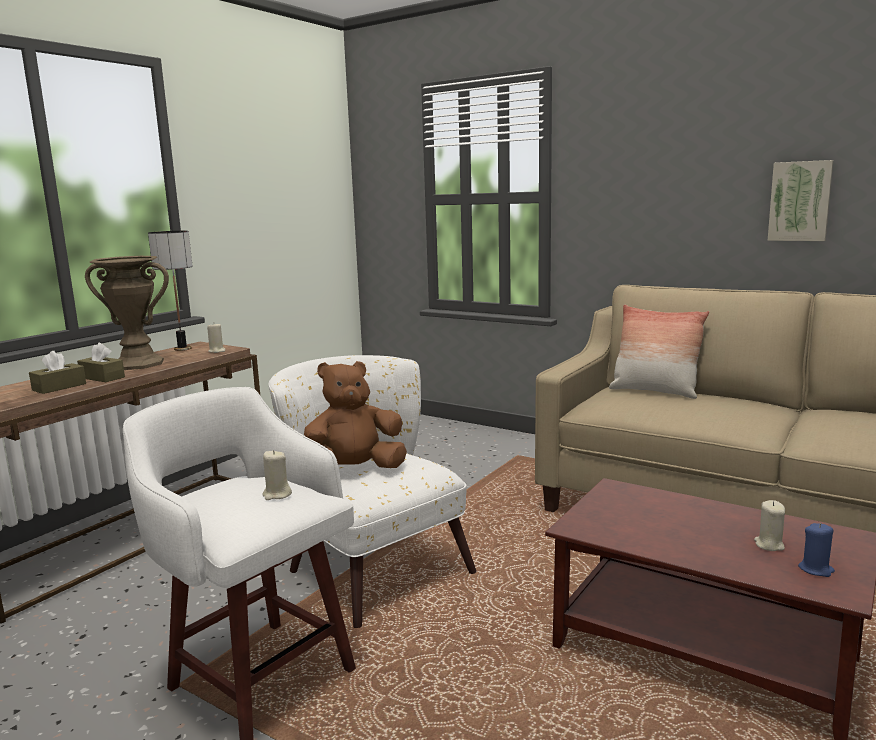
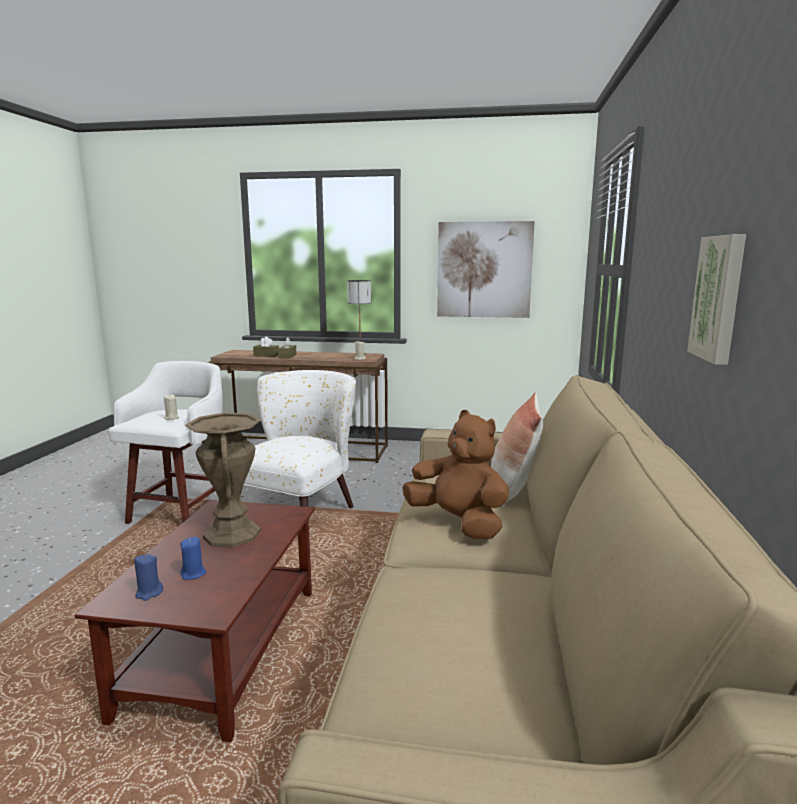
camera: 65 degrees right, 0 degrees up
brown vase [85,256,169,370] -> brown vase moved to [185,413,261,547]
brown plush toy [304,361,407,468] -> brown plush toy moved to [402,410,509,539]
beige candle [754,500,785,551] -> blue candle [180,537,207,580]
none -> picture [437,221,535,318]

